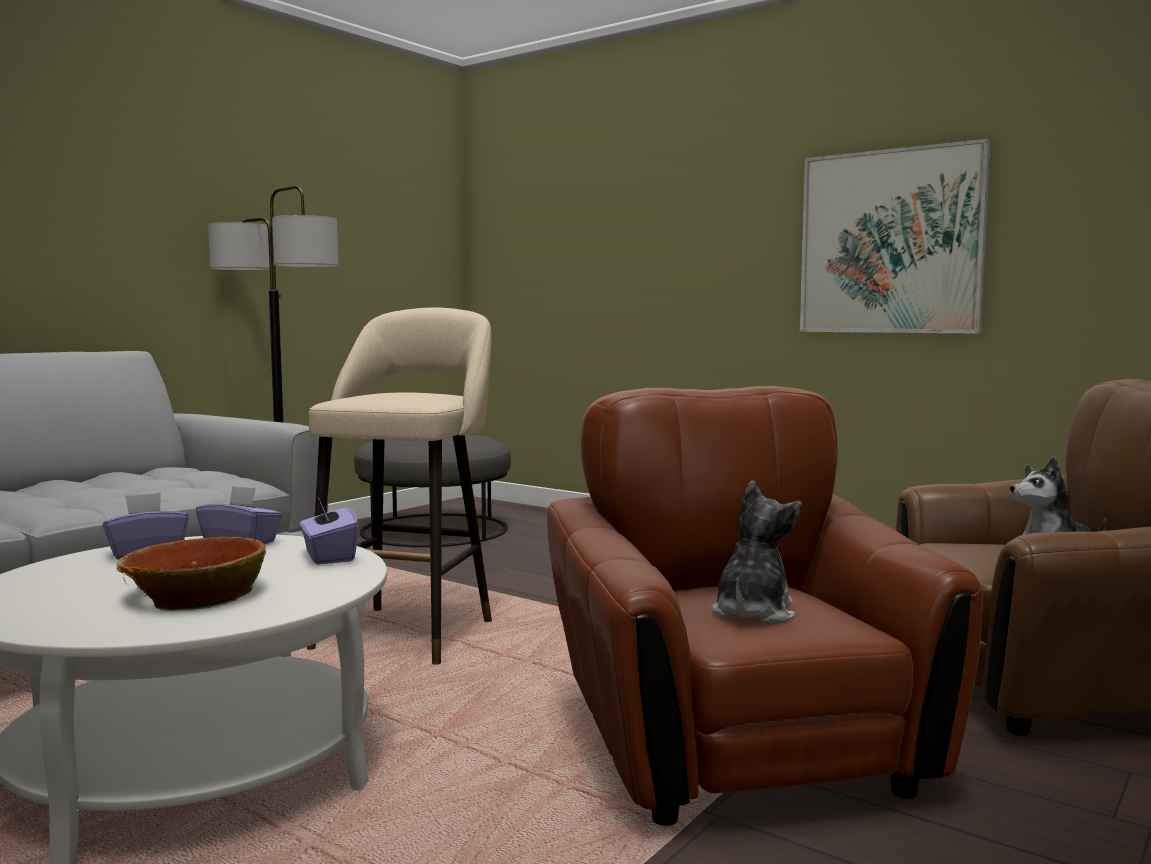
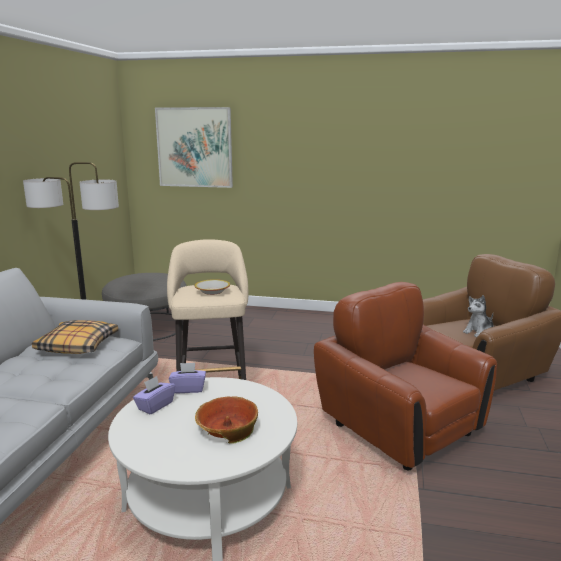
camera: 25 degrees left, 10 degrees up
purple tissue box [300,497,358,565] -> none
plush toy [711,480,802,624] -> none
picture [800,139,991,334] -> picture moved to [155,107,233,188]
none -> pillow [32,320,118,354]
none -> bowl [195,279,230,295]

